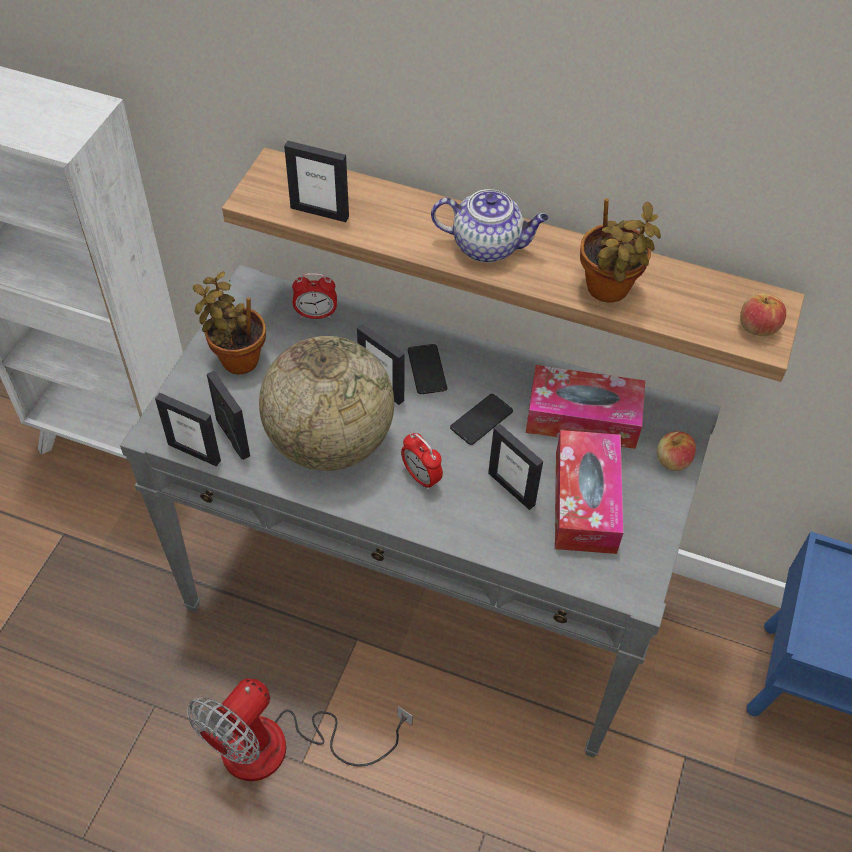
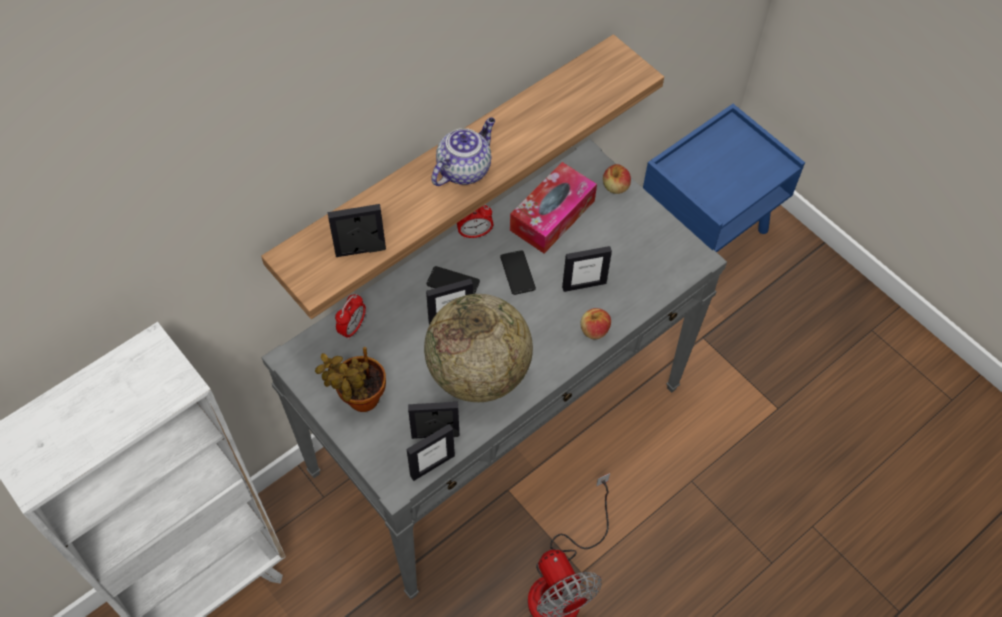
camera: 60 degrees left, 5 degrees up
picture frame [284,141,349,222] -> picture frame turned 150 degrees counterclockwise [328,204,386,257]
alarm clock [401,433,443,490] -> alarm clock moved to [457,205,493,238]
tissue box [555,430,623,554] -> none
potted plant [580,198,661,302] -> none
apple [740,294,786,336] -> apple moved to [580,308,611,339]

